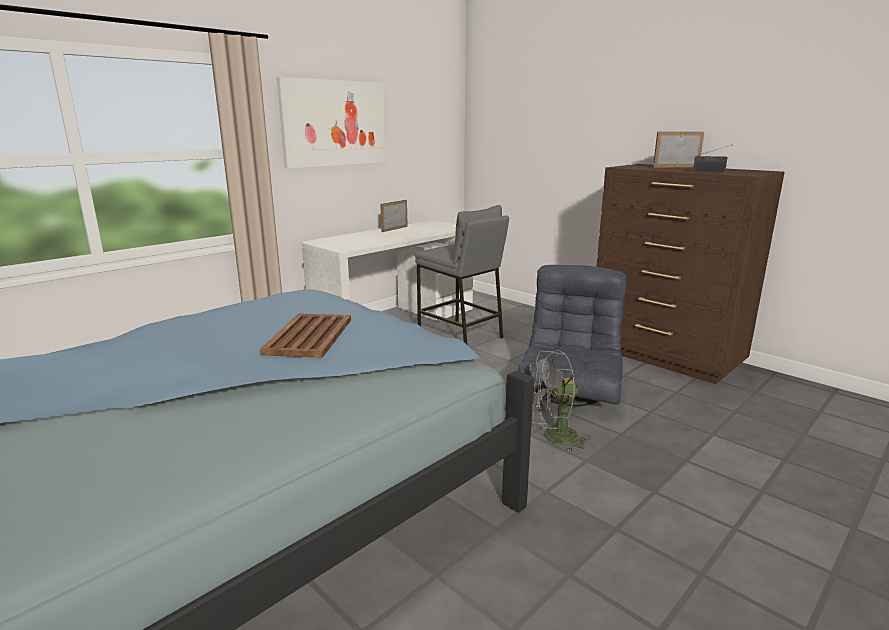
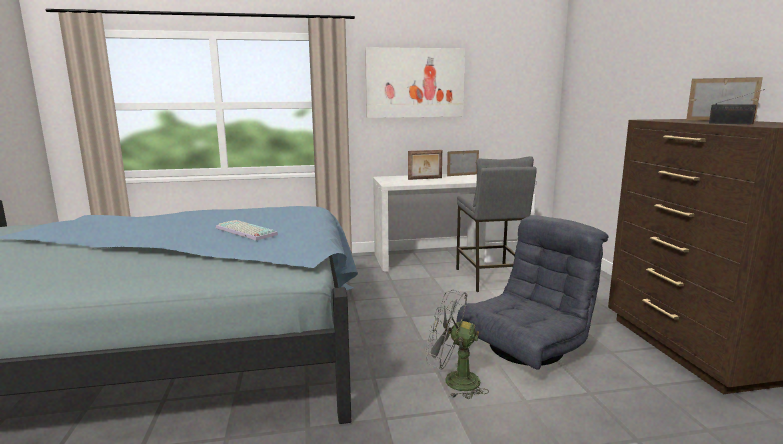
camera: 35 degrees right, 5 degrees down
brown tray [260,313,351,358] -> keyboard [216,220,278,241]
none -> picture frame [408,150,442,180]

